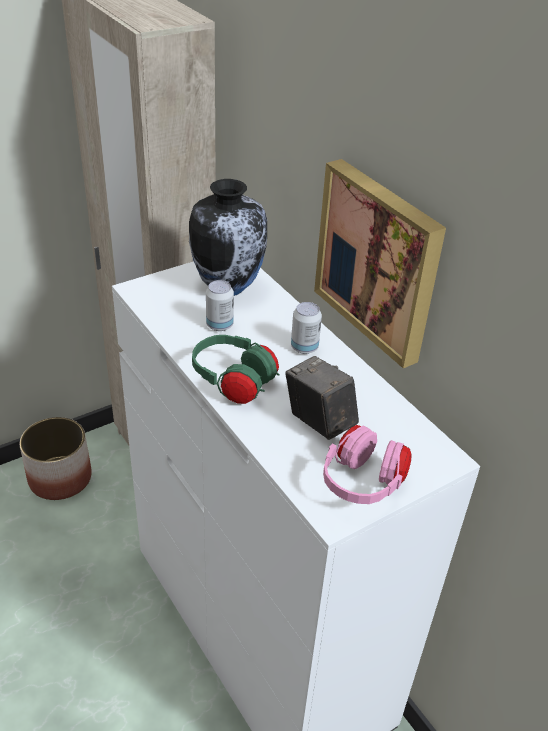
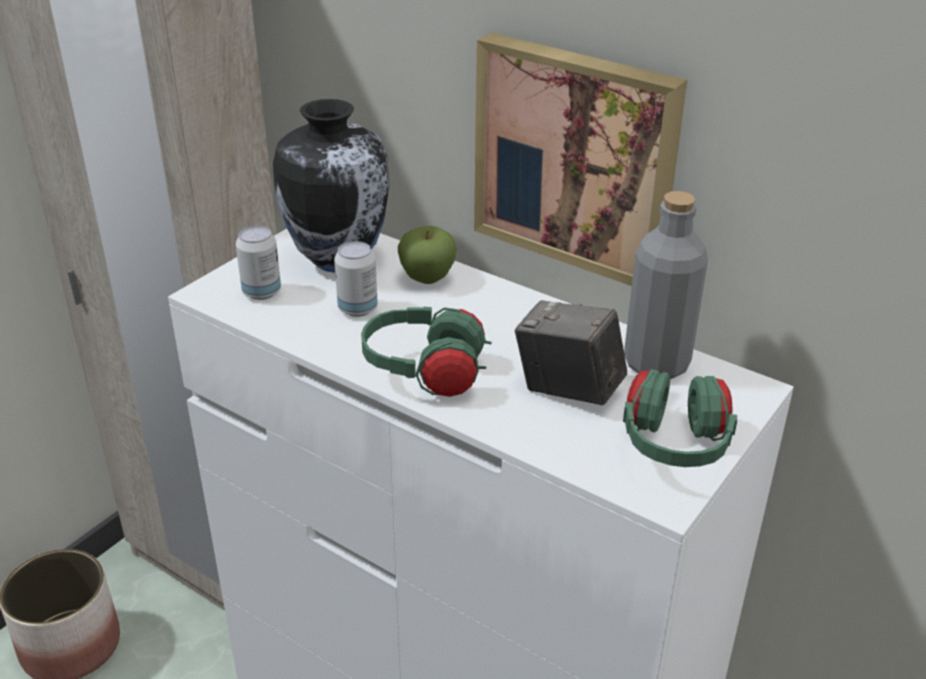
camera: 20 degrees left, 5 degrees down
can [291,302,322,354] -> can moved to [236,226,281,300]
pink headphones [323,425,412,504] -> green headphones [623,369,737,467]
none -> apple [398,226,457,284]
none -> grey bottle [624,191,708,379]

